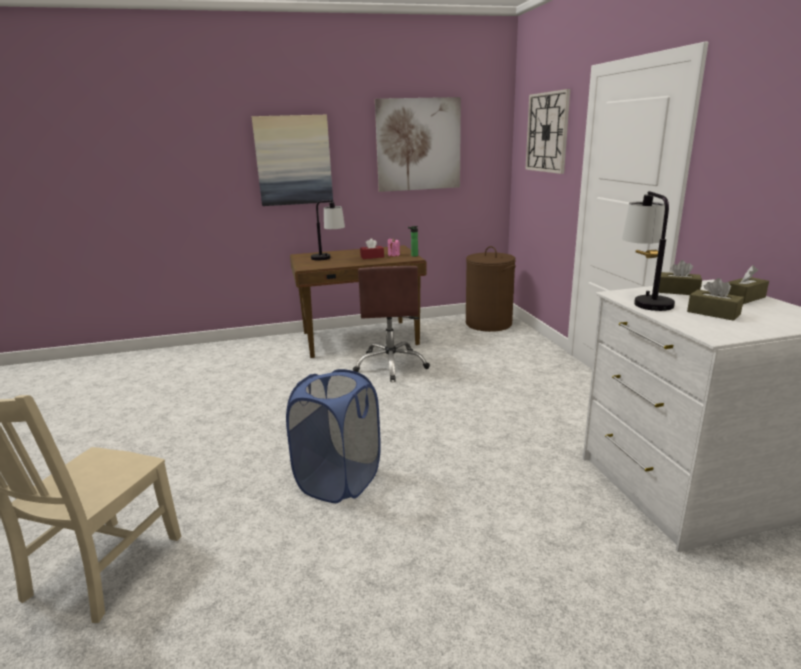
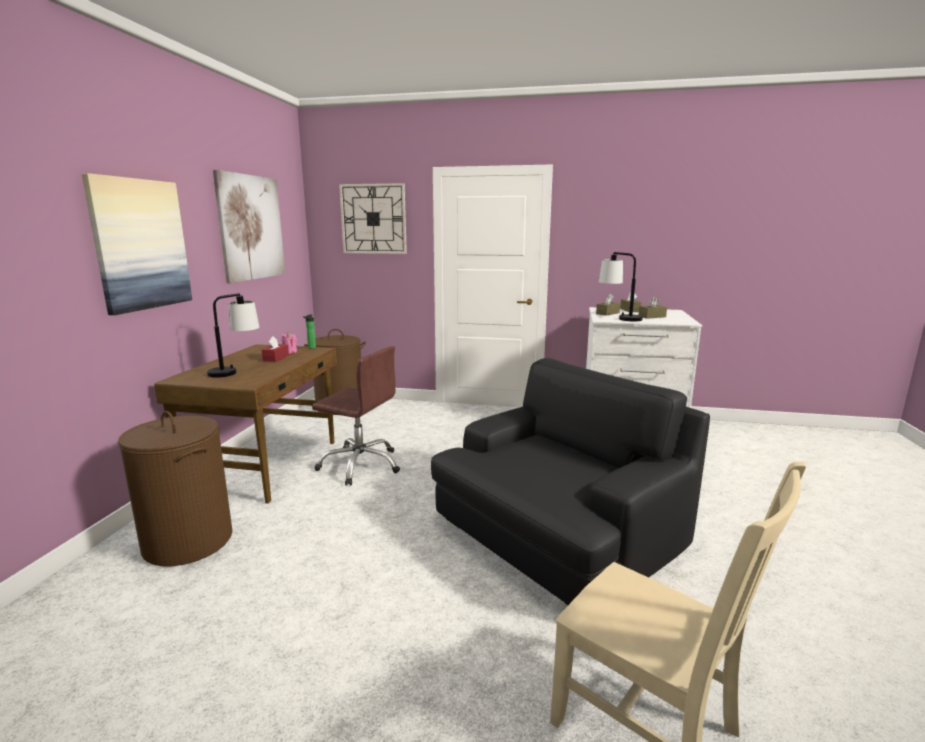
camera: 65 degrees left, 5 degrees down
blue laundry basket [286,369,381,503] -> black armchair [431,358,710,605]
none -> brown laundry basket [118,411,233,566]

